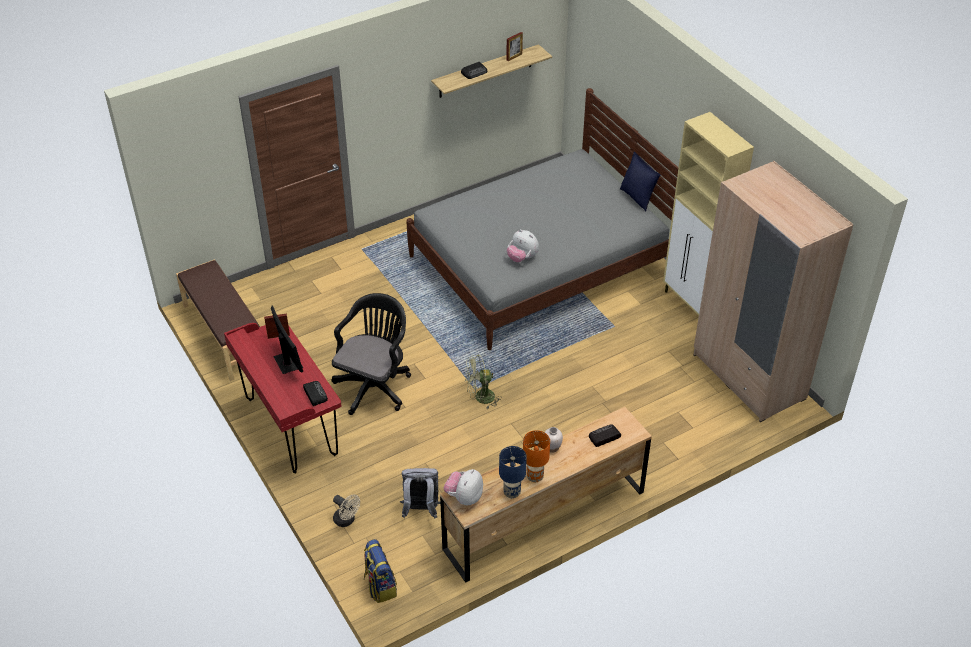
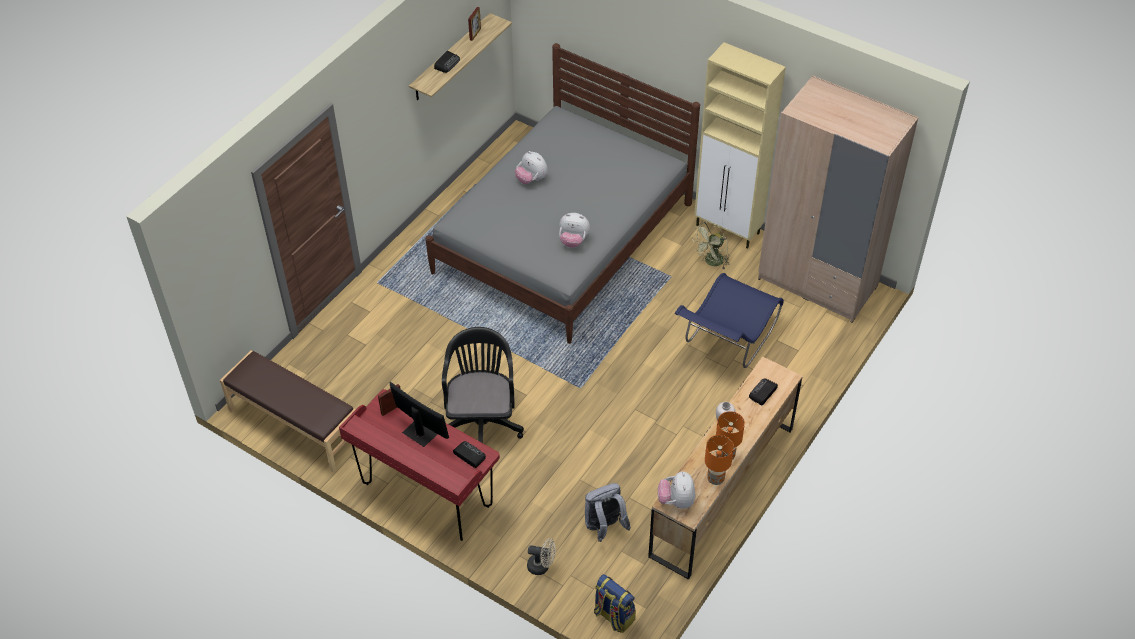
camera: 25 degrees left, 5 degrees up
green fan [465,354,502,409] -> green fan moved to [692,221,730,269]
blue table lamp [499,446,527,498] -> orange table lamp [705,435,734,485]
blue pillow [620,152,661,212] -> none
none -> plush toy [515,151,548,184]
none -> blue chair [675,273,784,368]

